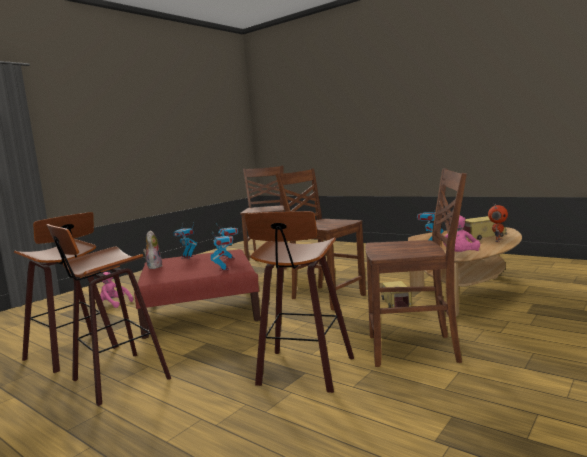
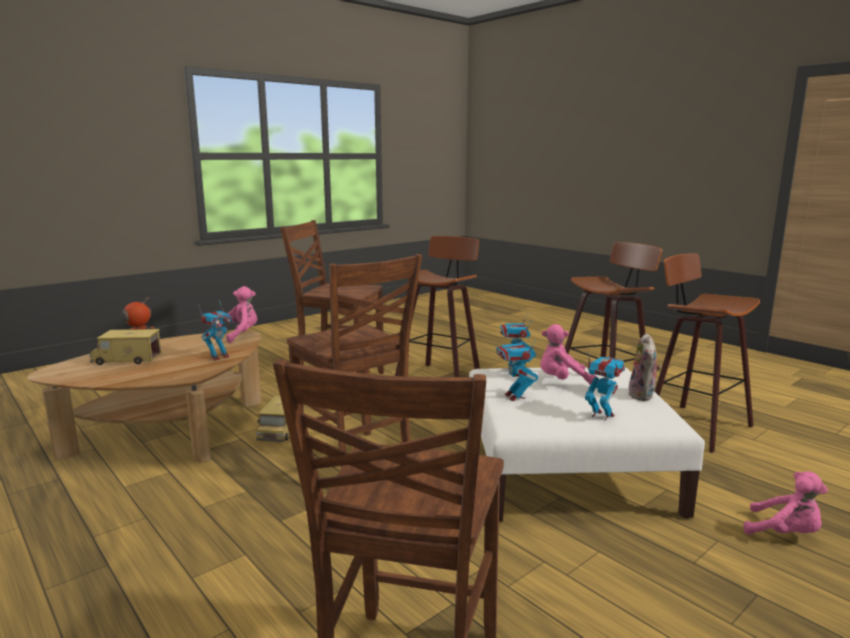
camera: 170 degrees left, 5 degrees up
red ottoman [134,249,261,339] -> white ottoman [469,367,705,522]
none -> pink plush toy [540,324,597,385]

